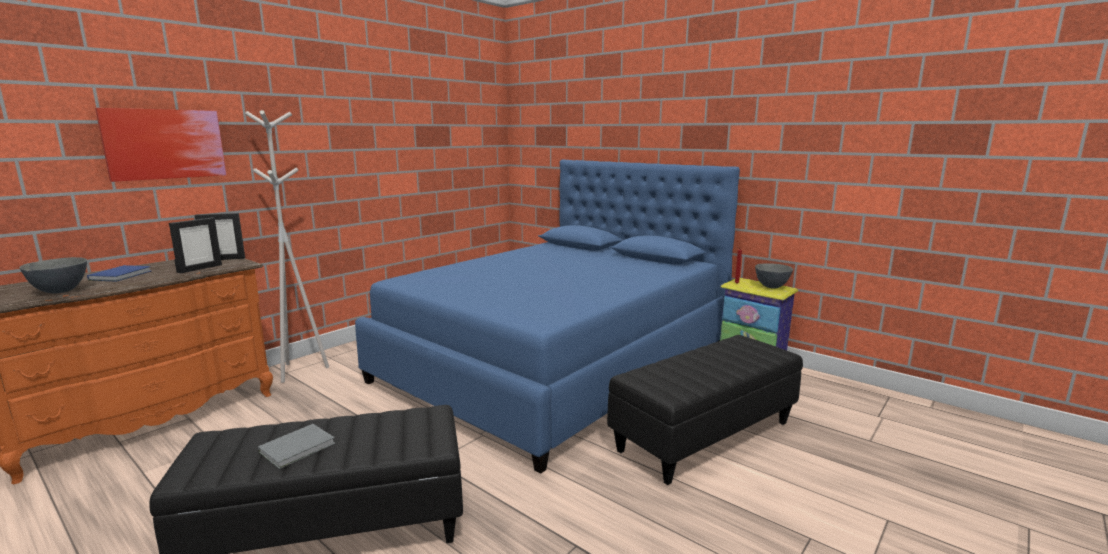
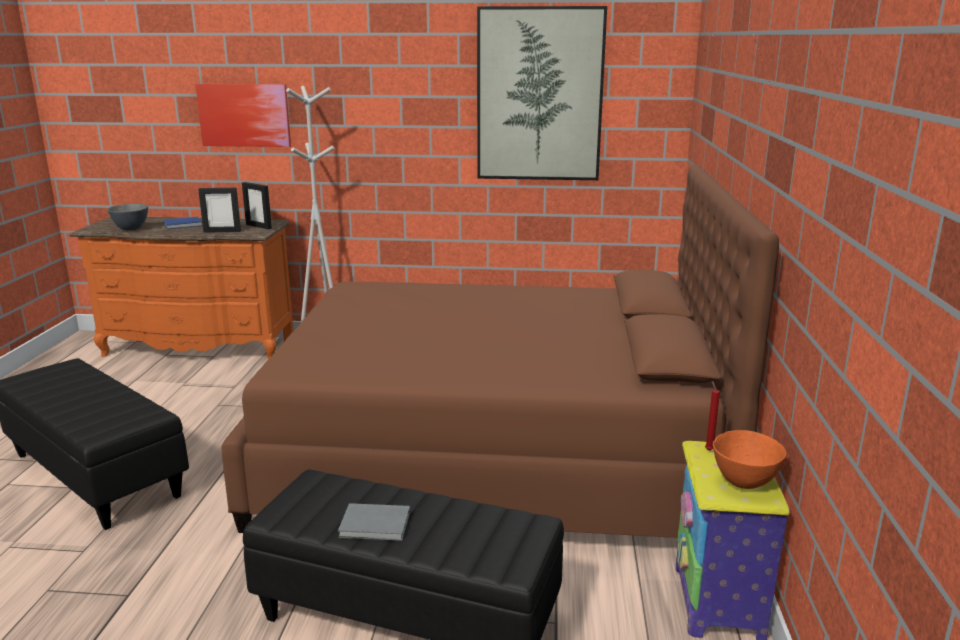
camera: 55 degrees right, 5 degrees up
grey book [258,424,335,469] -> grey book moved to [338,503,410,541]
blue bed [355,159,740,474] -> brown bed [221,164,779,538]
grey bowl [755,263,793,289] -> orange bowl [713,430,786,489]
none -> picture [477,6,607,180]

